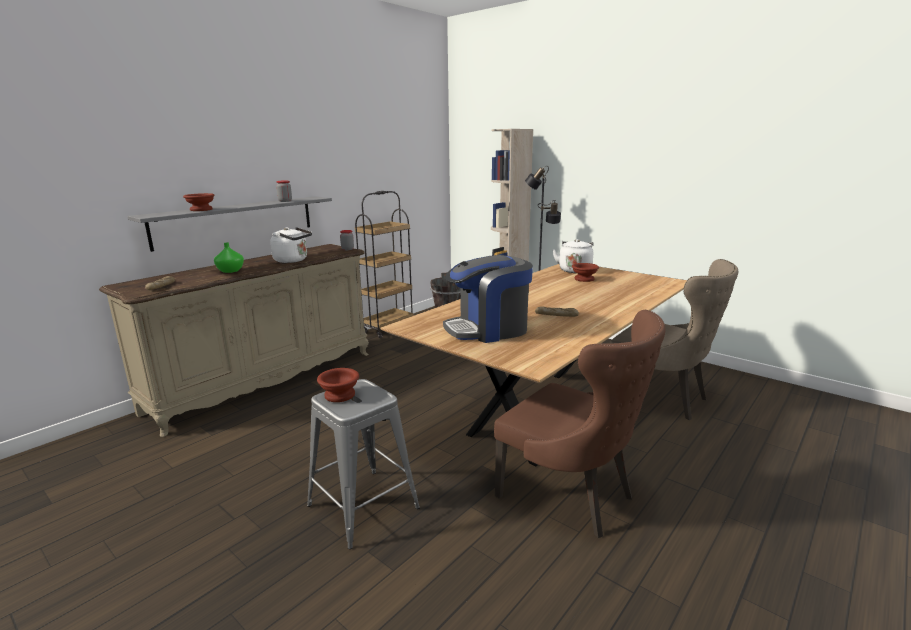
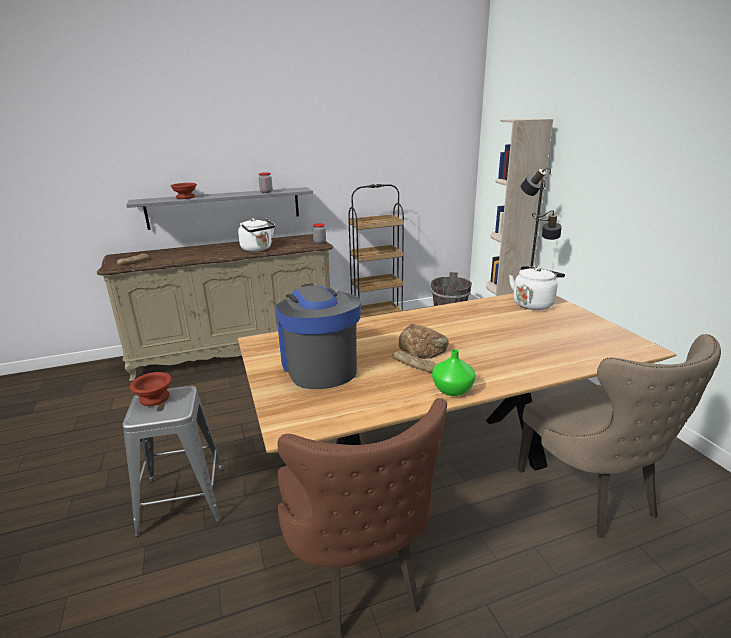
camera: 30 degrees right, 5 degrees up
green vase [214,242,244,273] -> green vase moved to [432,349,476,396]
coffee machine [443,255,533,343] -> coffee machine turned 60 degrees clockwise [276,284,361,389]
brown bowl [572,263,599,282] -> none
none -> bread [399,324,449,359]

